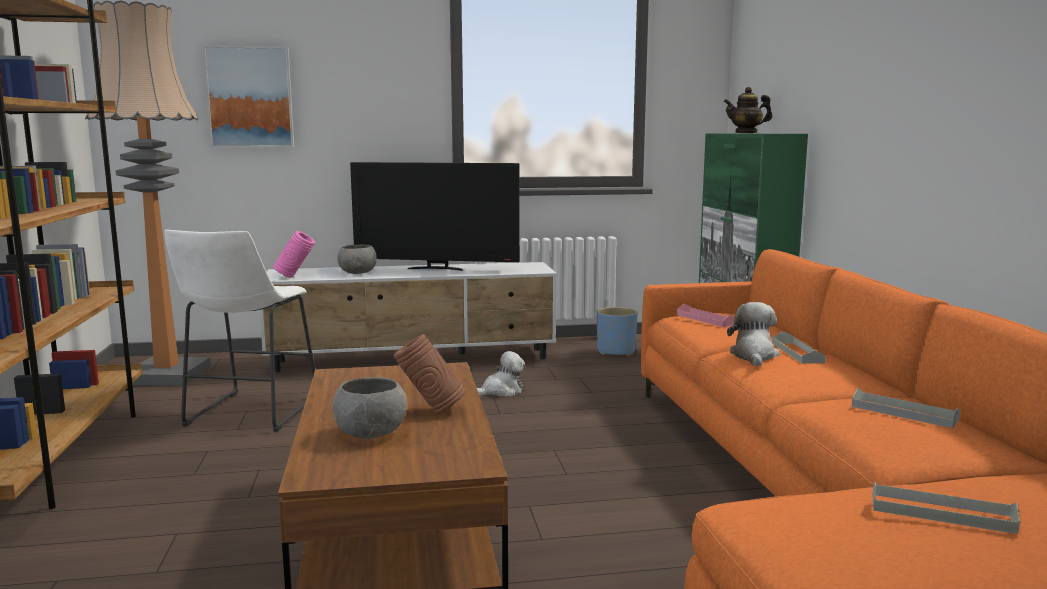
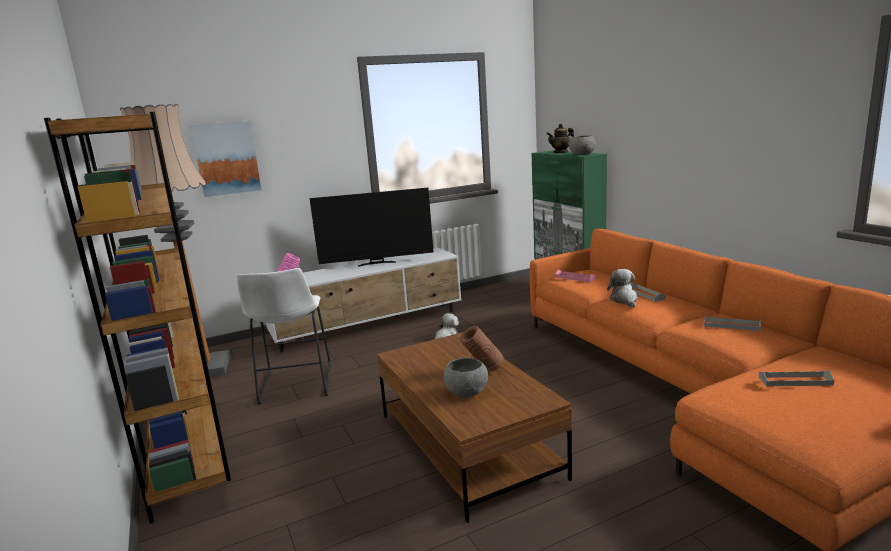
camera: 15 degrees left, 5 degrees up
grey bowl [337,245,377,274] -> grey bowl moved to [569,135,596,155]
blue planter [597,307,638,356] -> none

